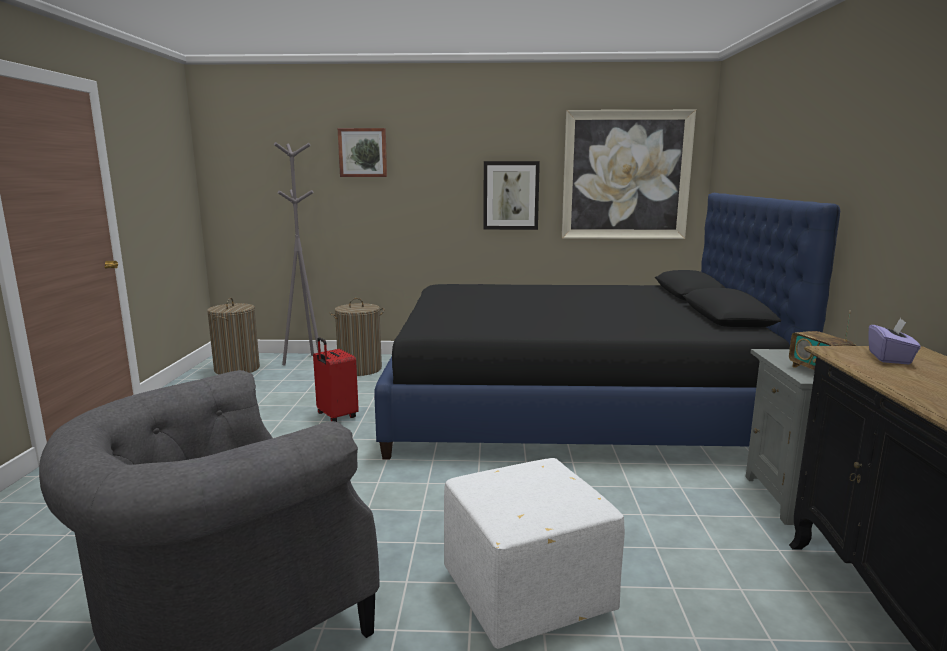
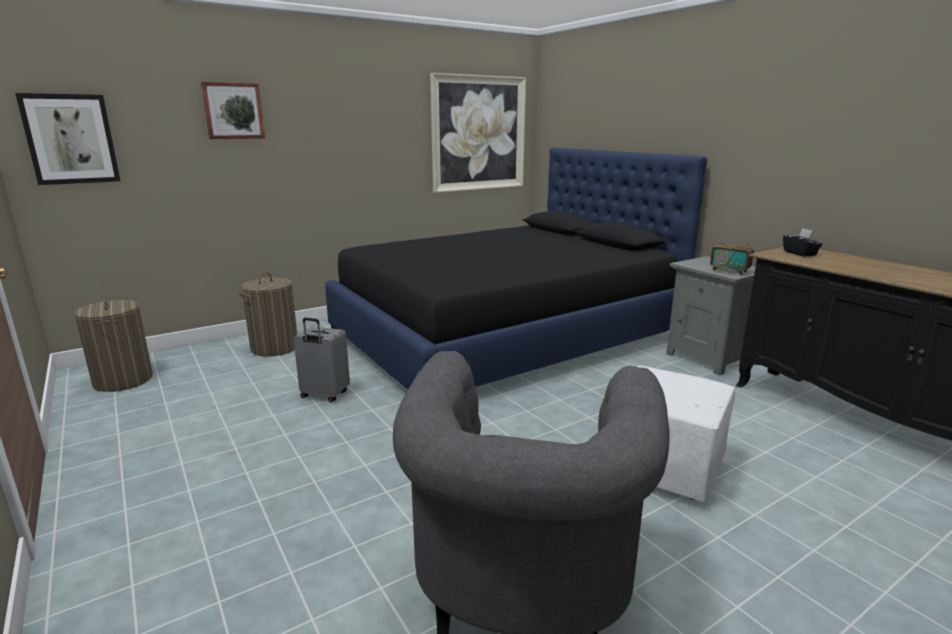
camera: 35 degrees left, 5 degrees up
grey clothes rack [274,142,321,365] -> none
red suitcase [313,337,359,422] -> grey suitcase [293,318,350,402]
picture [483,161,540,230] -> picture moved to [15,93,120,185]
purple tissue box [868,318,921,364] -> black tissue box [783,228,823,257]

